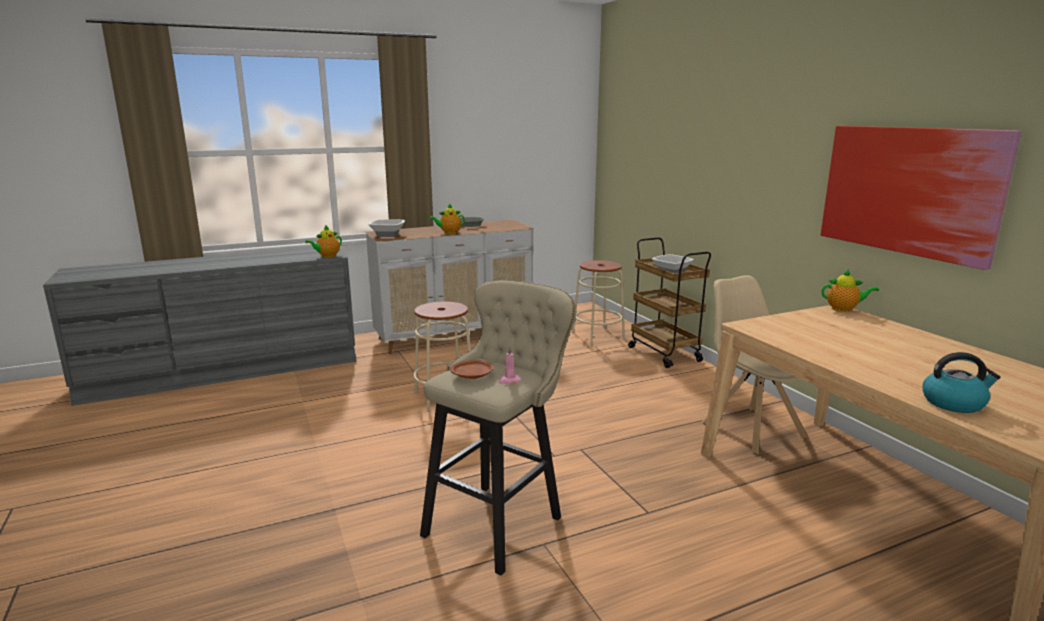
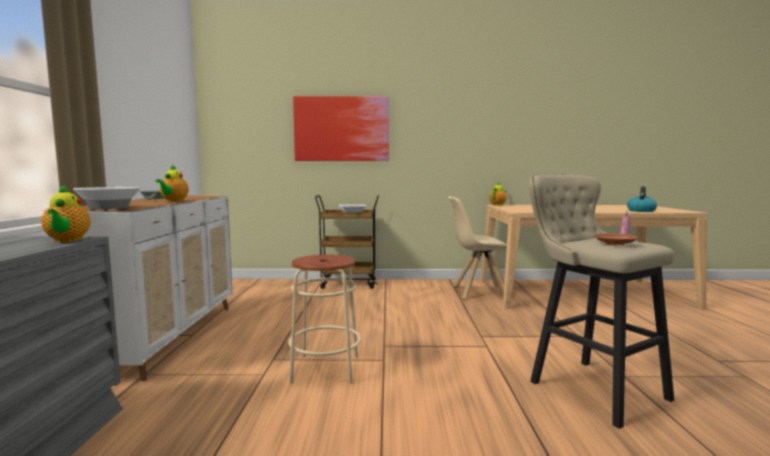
camera: 65 degrees left, 10 degrees down
beige stool [572,260,625,345] -> none
picture [821,126,1021,270] -> picture moved to [293,96,389,161]

